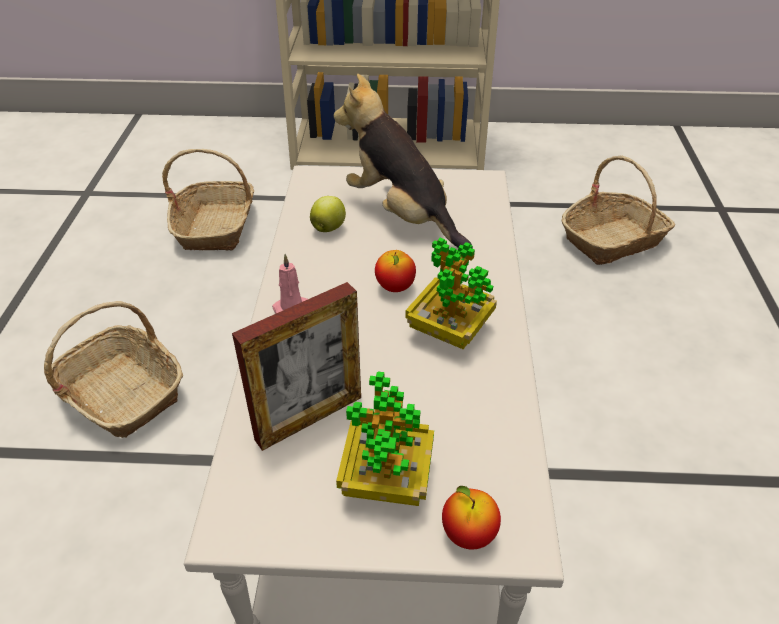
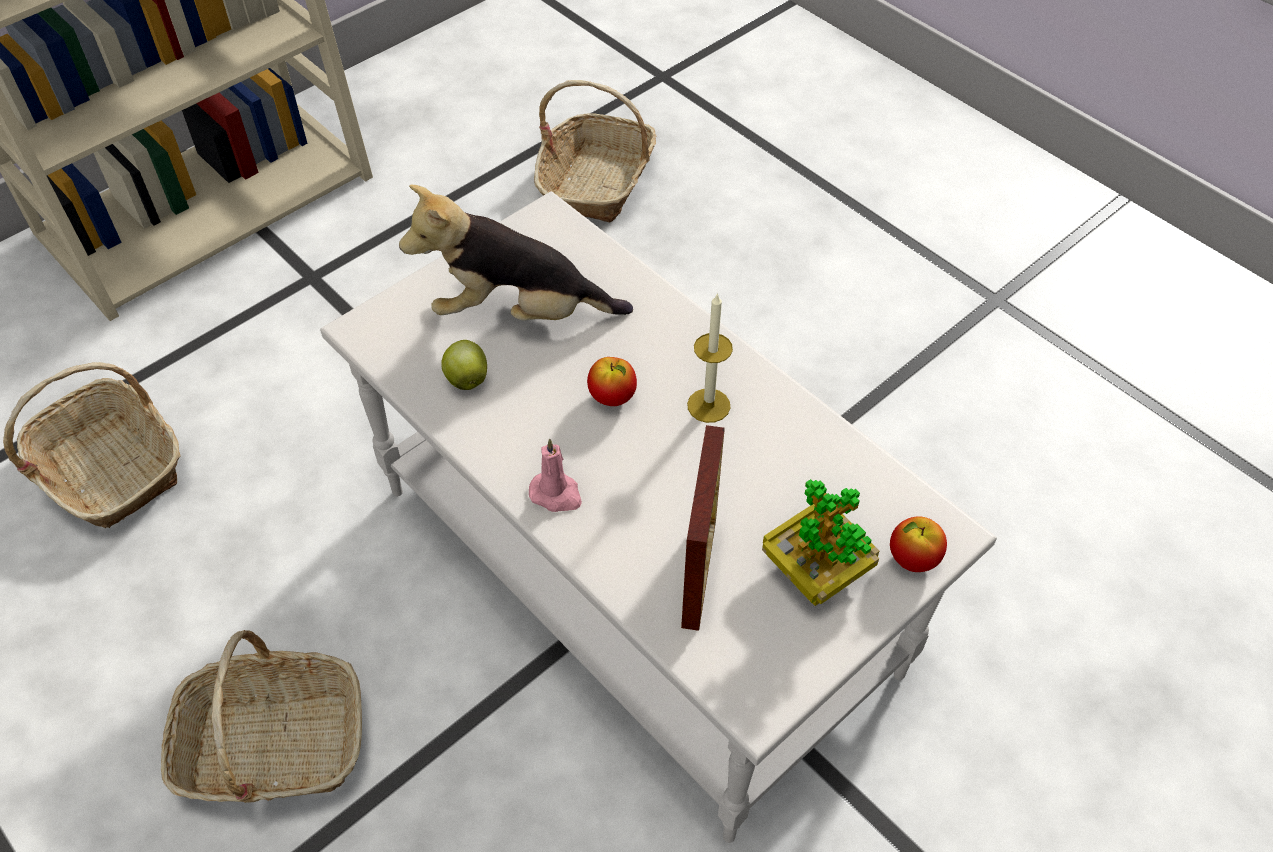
camera: 45 degrees left, 10 degrees up
potted plant [405,238,497,349] -> candle [687,293,733,423]

